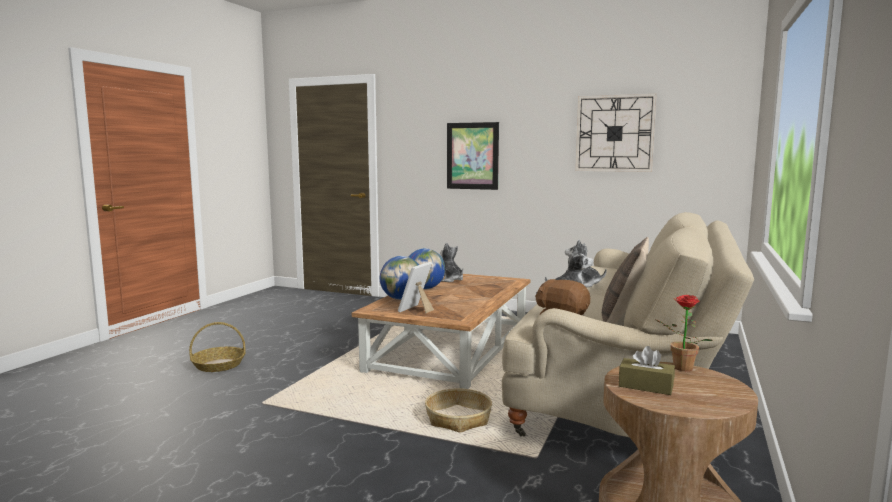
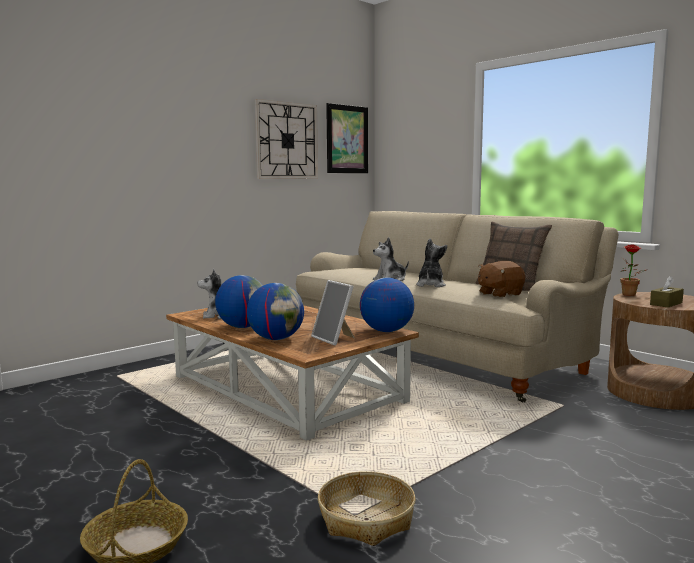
camera: 65 degrees left, 0 degrees up
basket [425,388,492,432] -> basket moved to [318,471,415,546]
picture [447,122,499,190] -> picture moved to [326,103,368,173]
none -> globe [360,277,414,332]

